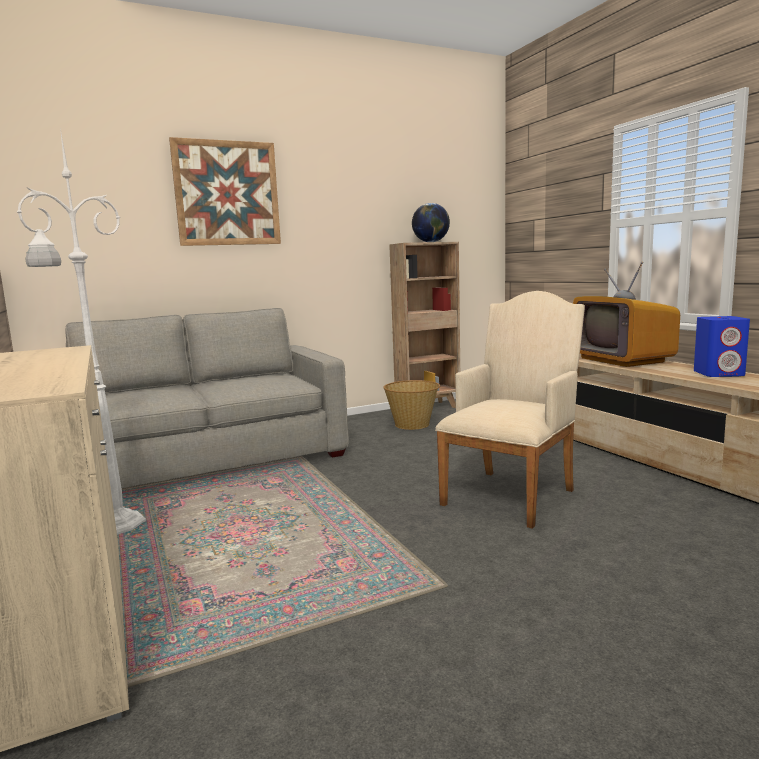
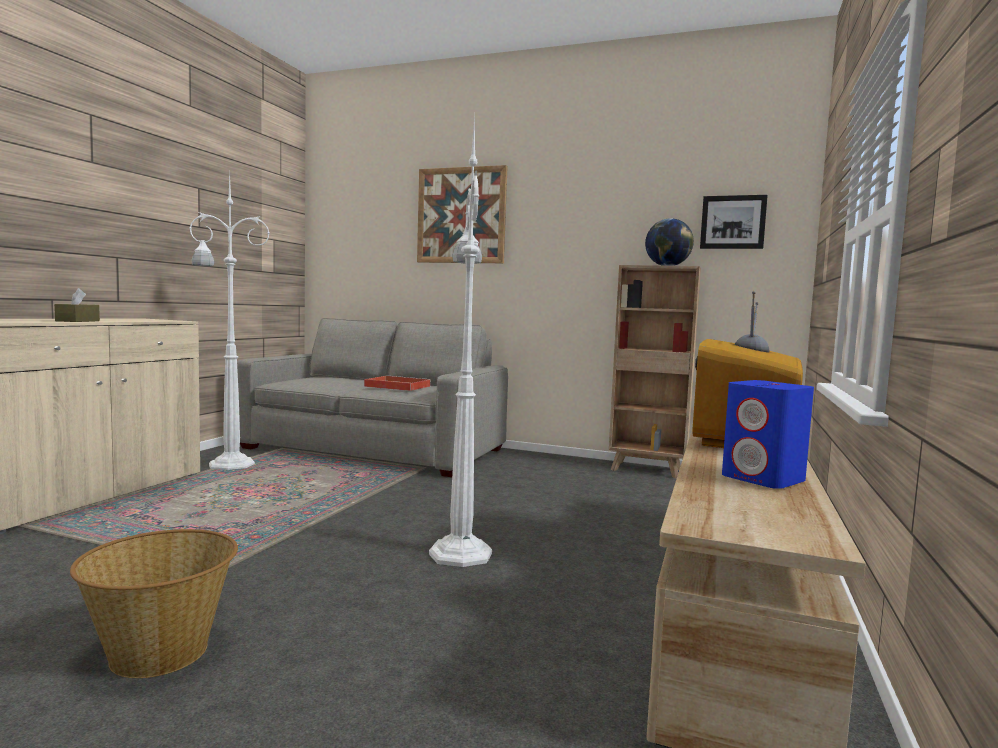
camera: 45 degrees right, 5 degrees down
basket [383,380,440,430] -> basket moved to [70,529,238,678]
beige armchair [435,291,585,529] -> white floor lamp [429,114,492,567]
none -> brown tissue box [54,288,100,322]
none -> red tray [364,375,431,391]
none -> picture [700,195,768,249]

